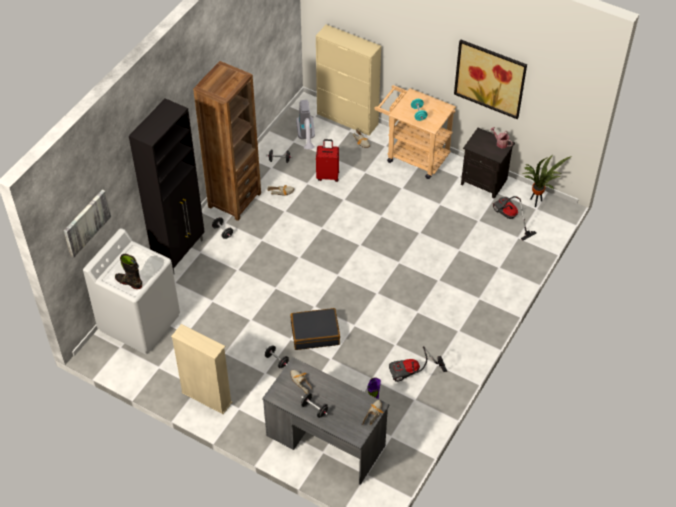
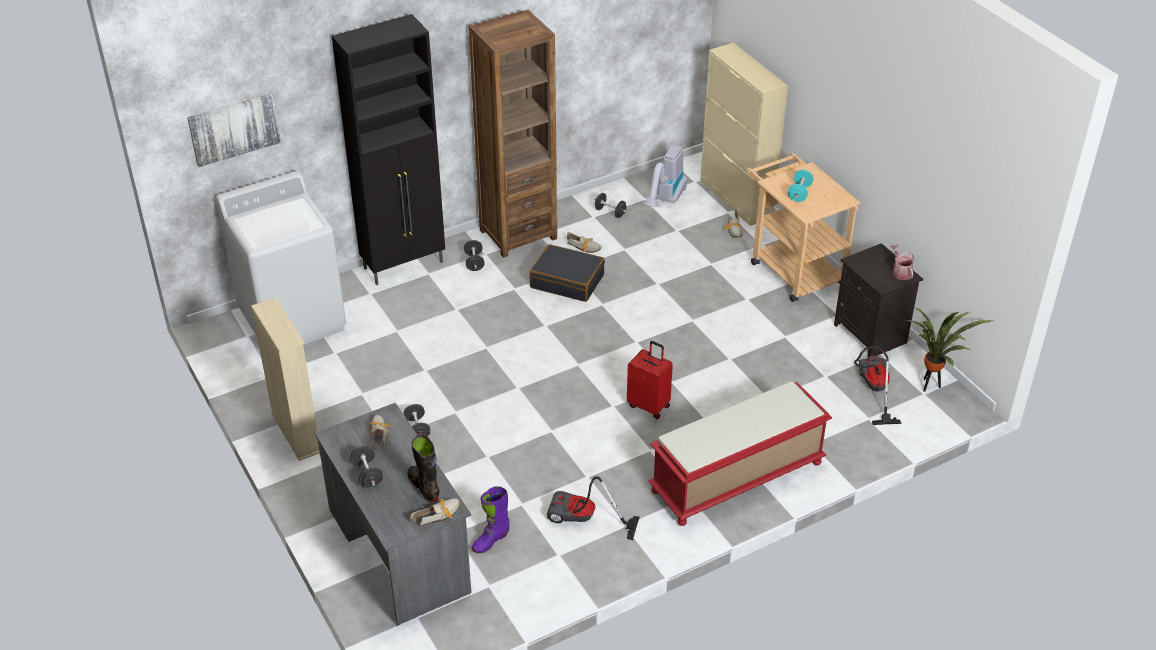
camera: 30 degrees right, 10 degrees down
black boot [115,254,142,289] -> black boot moved to [407,435,440,502]
black suitcase [290,308,340,350] -> black suitcase moved to [529,244,605,302]
red suitcase [316,139,339,182] -> red suitcase moved to [627,341,673,419]
picture [454,40,527,119] -> none
none -> red bench [648,381,832,526]

